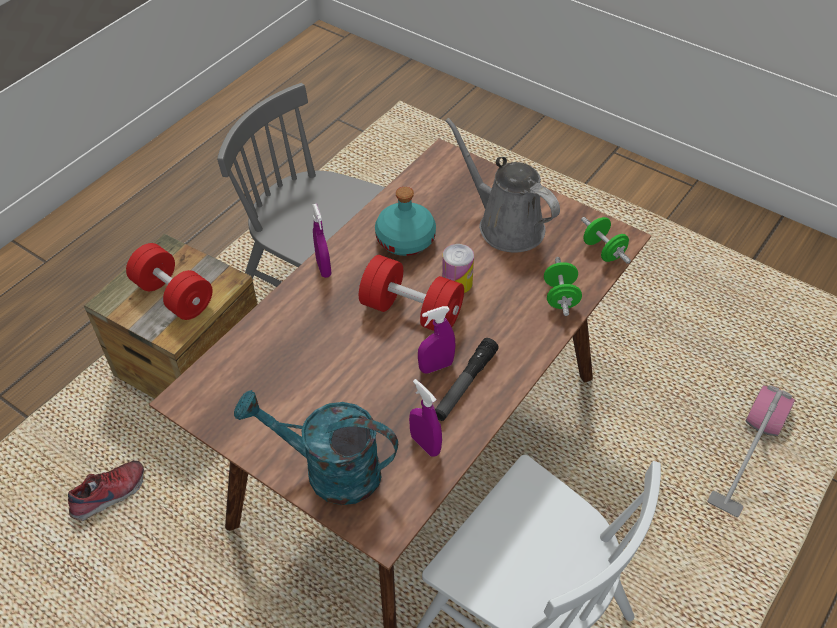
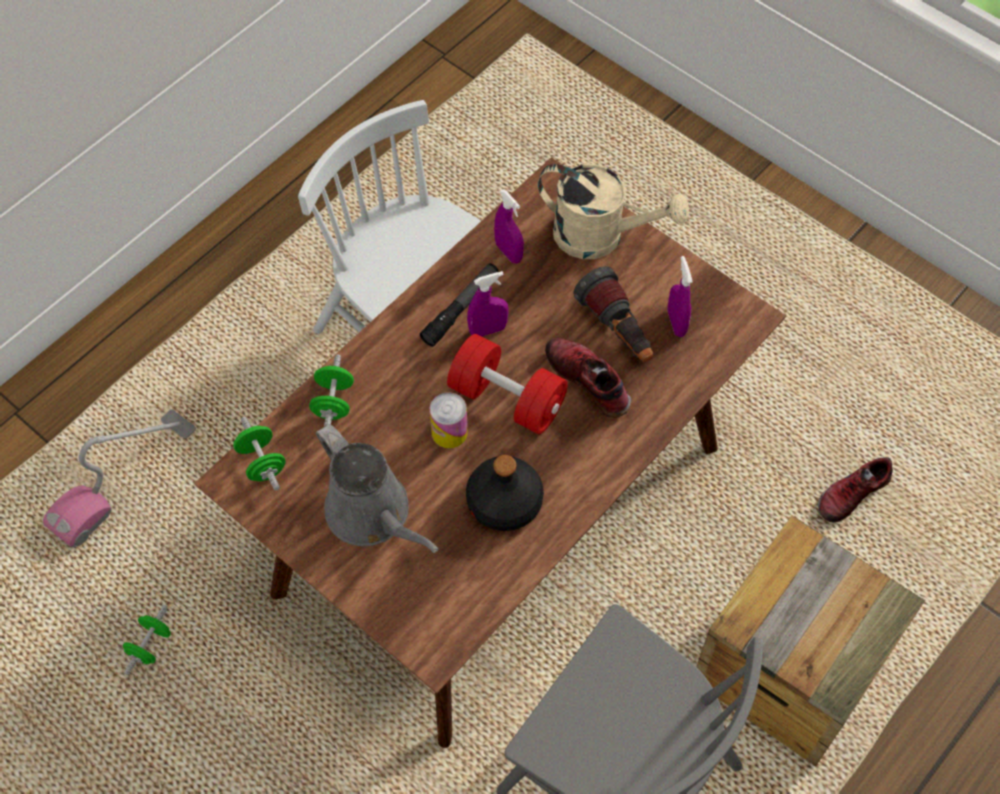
camera: 175 degrees left, 10 degrees up
red dumbbell [126,243,212,320] -> none
turquoise watering can [234,390,398,505] -> beige watering can [538,164,689,259]
purple spray bottle [312,204,331,278] -> purple spray bottle moved to [668,256,693,337]
turquoise bottle [375,187,436,256] -> black bottle [466,455,544,531]
none -> green dumbbell [123,605,171,675]
none -> shoe [545,338,632,418]
none -> flashlight [573,266,653,362]

